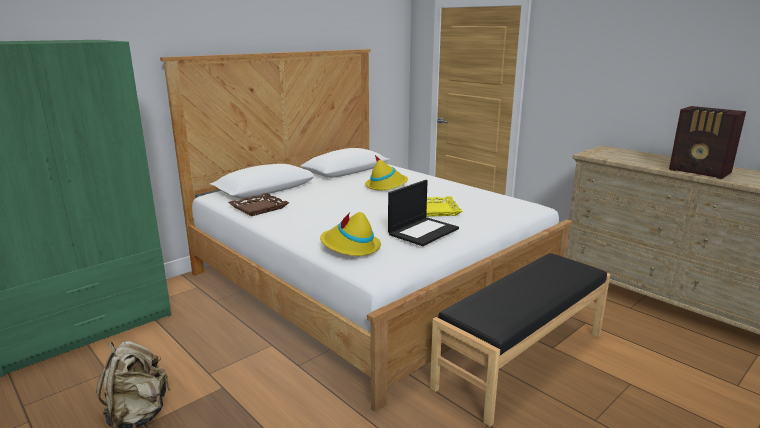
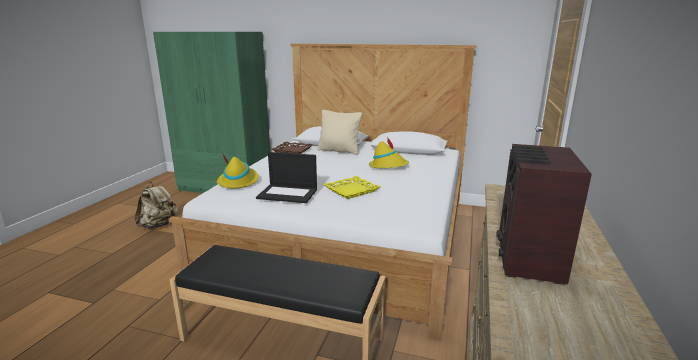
camera: 60 degrees right, 0 degrees up
none -> beige pillow [317,110,362,155]

